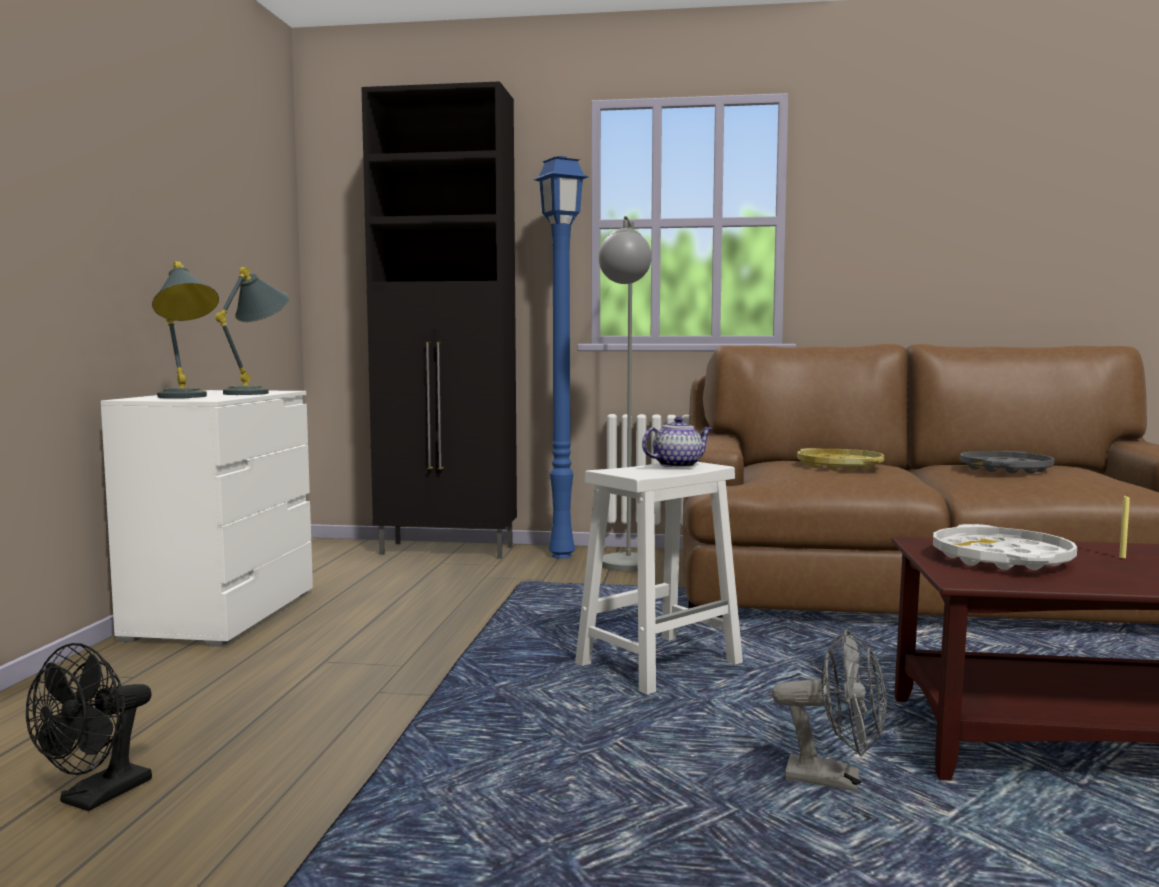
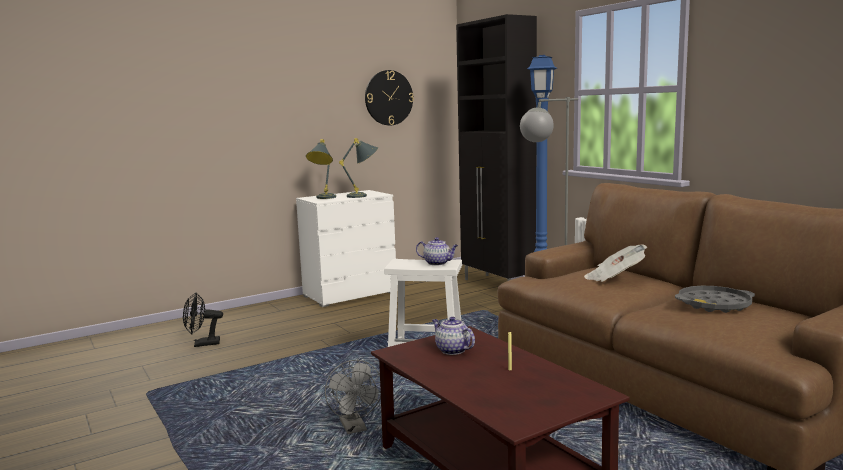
camera: 50 degrees right, 5 degrees up
yellow tray [797,448,884,470] -> newspaper [584,244,647,282]
white tray [933,524,1077,570] -> teapot [432,317,475,355]
none -> wall clock [365,70,414,125]

